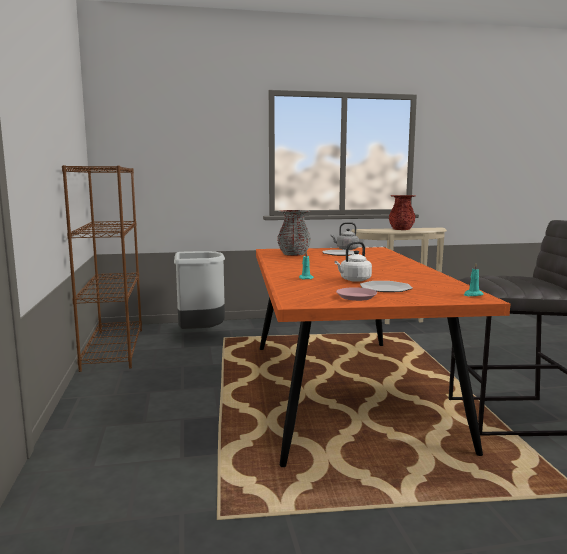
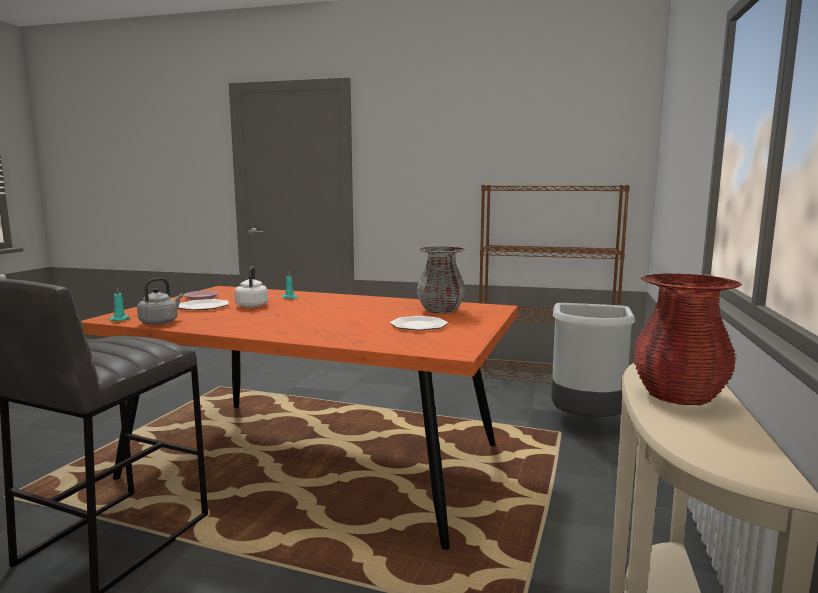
camera: 115 degrees right, 0 degrees up
grey kettle [331,222,359,250] -> grey kettle moved to [137,278,183,325]

